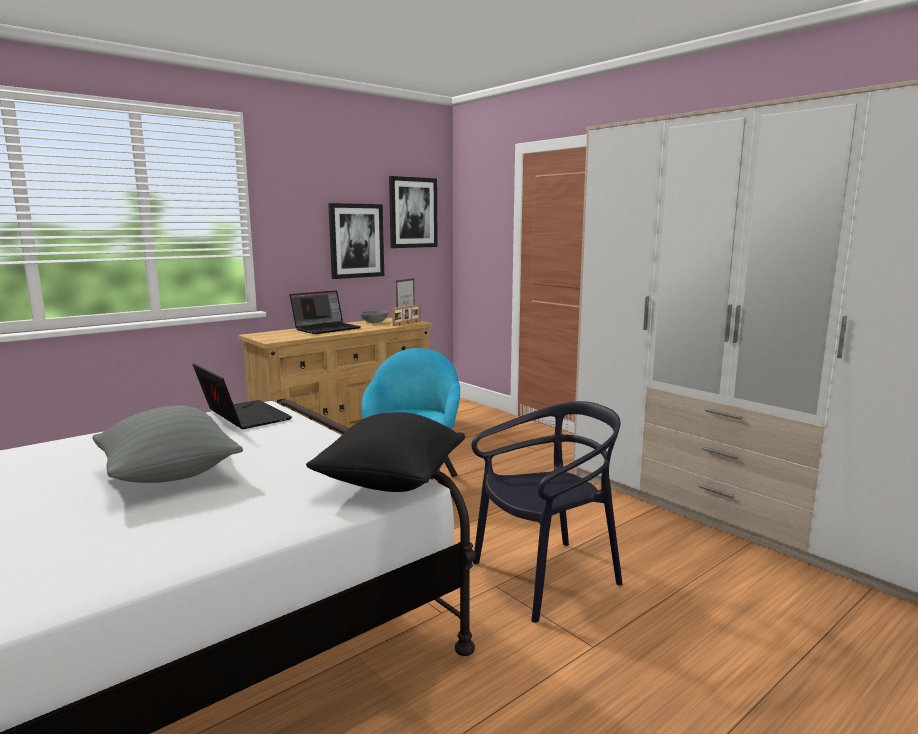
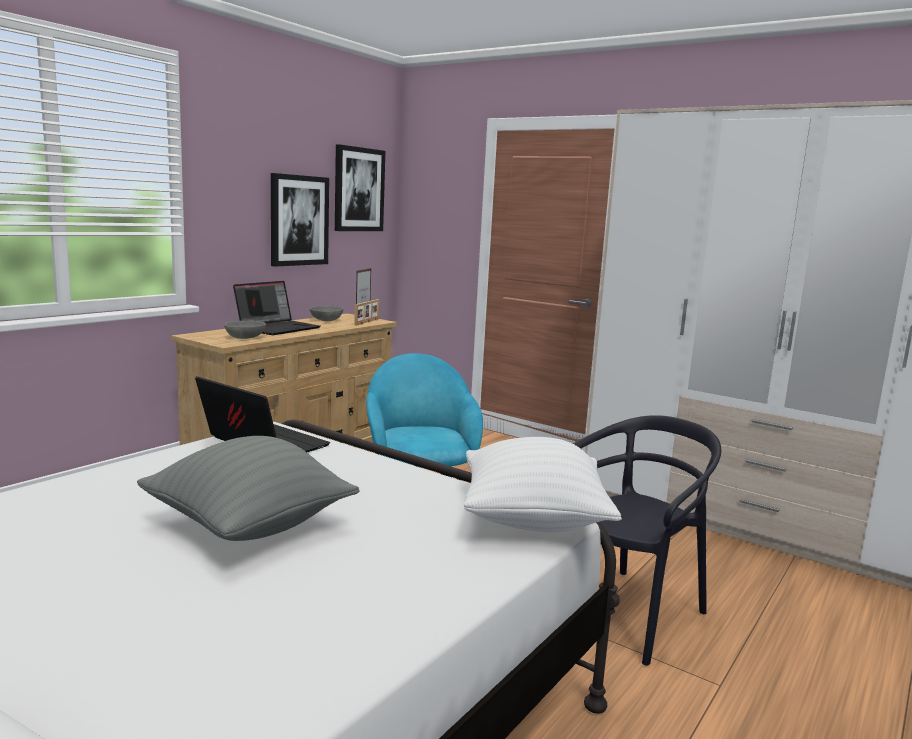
camera: 15 degrees left, 0 degrees up
black pillow [306,412,465,492] -> white pillow [464,437,622,532]
none -> grey bowl [224,321,266,339]

